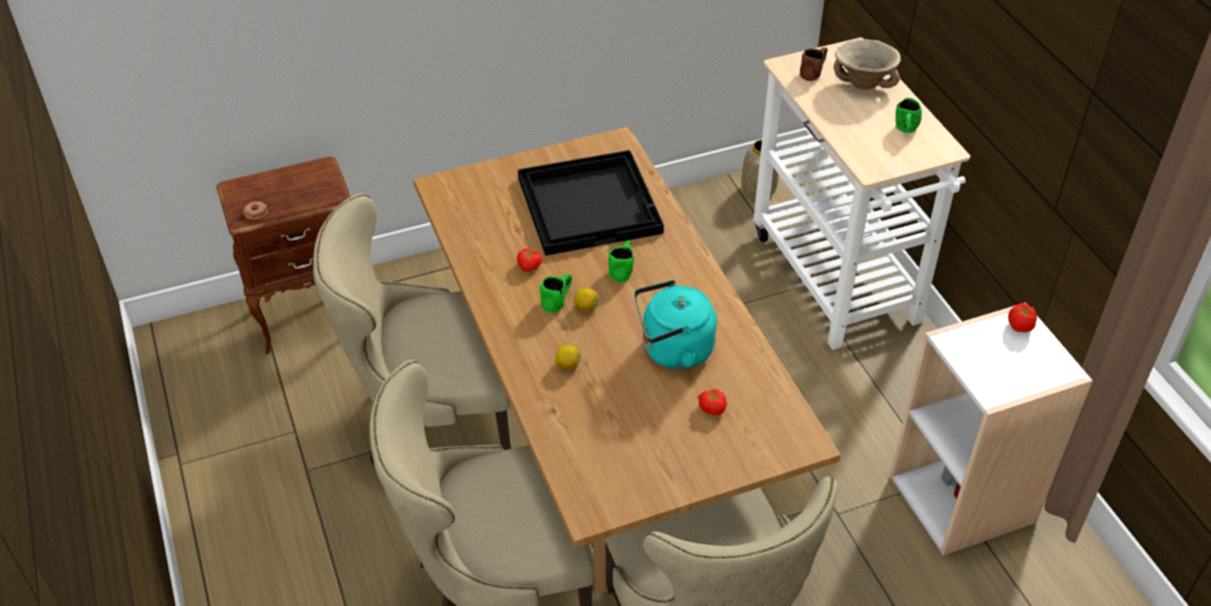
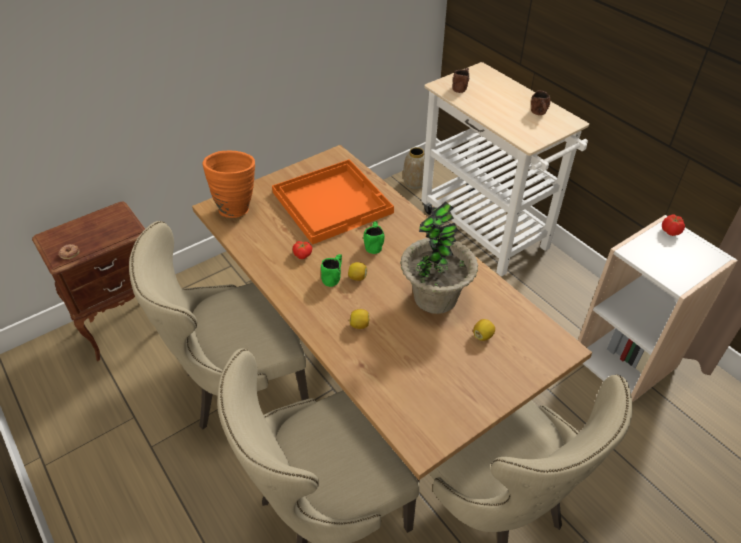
camera: 15 degrees left, 0 degrees up
black tray [518,150,664,256] -> orange tray [272,159,394,245]
turquoise kettle [634,280,717,369] -> potted plant [400,201,478,314]
tomato [698,389,727,415] -> lemon [473,319,495,341]
beige bowl [833,39,901,89] -> none
green mug [895,98,922,133] -> brown mug [531,90,550,115]
none -> orange vase [203,151,255,218]

